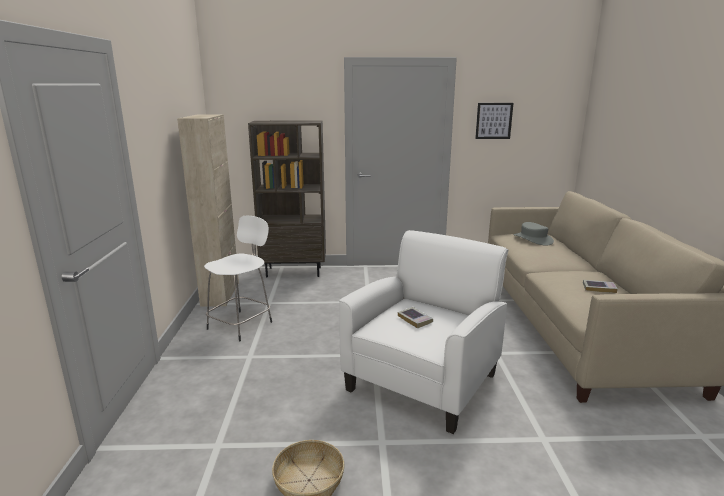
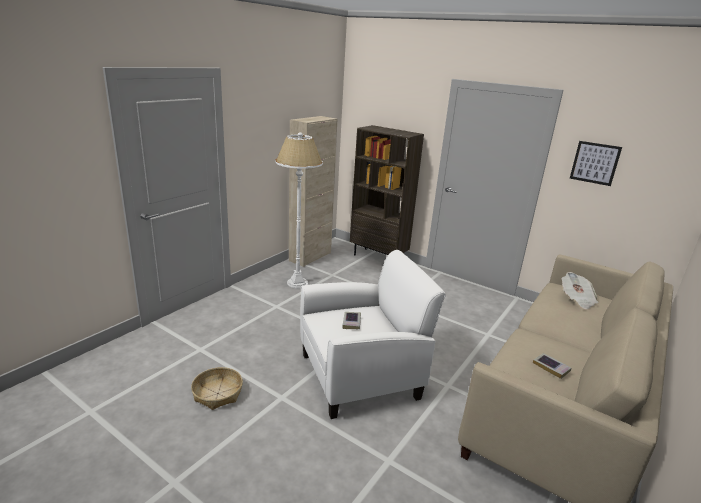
camera: 35 degrees right, 5 degrees up
white stool [204,216,272,341] -> white floor lamp [275,132,323,288]
grey hat [513,222,554,246] -> newspaper [561,272,599,310]

